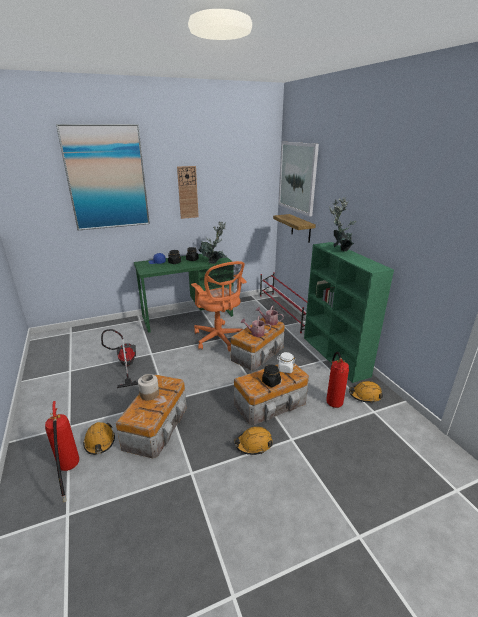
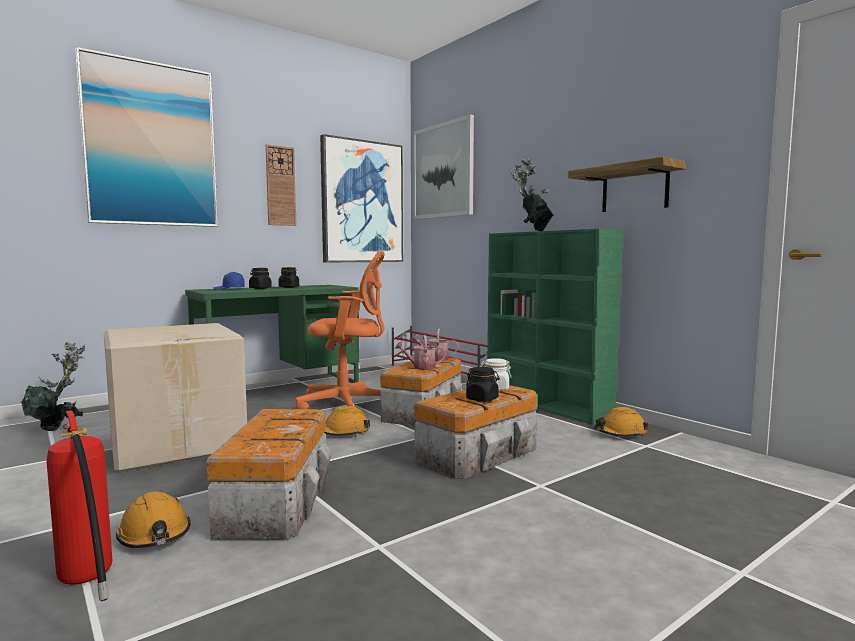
camera: 15 degrees left, 20 degrees down
vacuum cleaner [101,329,138,388] -> cardboard box [104,323,247,473]
jar [138,374,159,400] -> none
orange office chair [191,261,247,352] -> orange office chair turned 45 degrees counterclockwise [295,251,385,409]
potted plant [199,221,227,264] -> potted plant moved to [21,342,86,431]
orange hard hat [234,426,273,455] -> orange hard hat moved to [324,406,370,436]
shelf [273,214,316,243] -> shelf moved to [568,157,686,212]
fire extinguisher [326,352,349,408] -> none
none -> picture [320,134,403,263]

